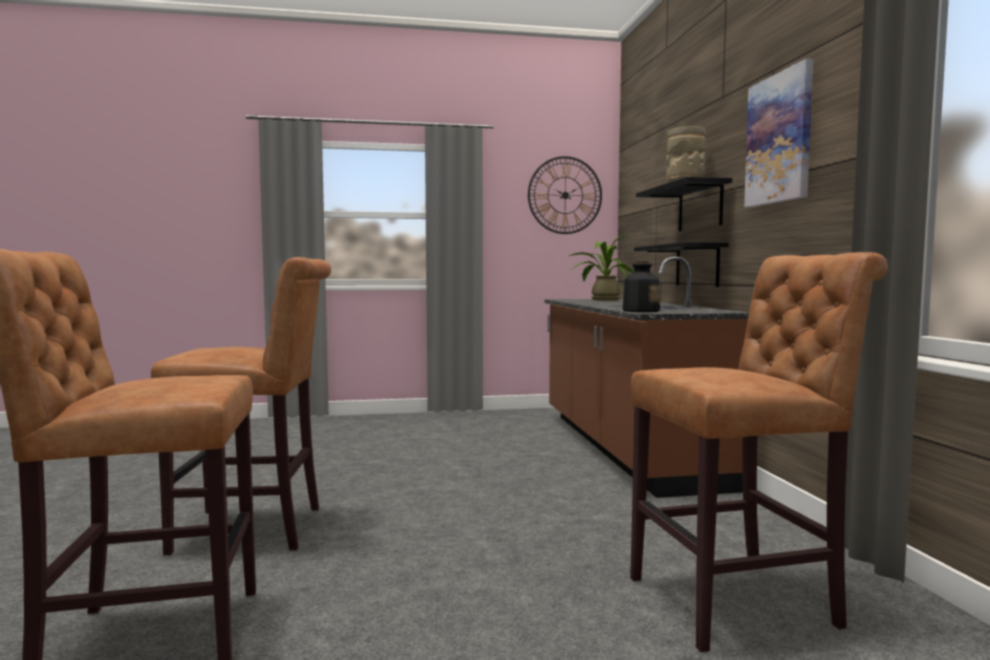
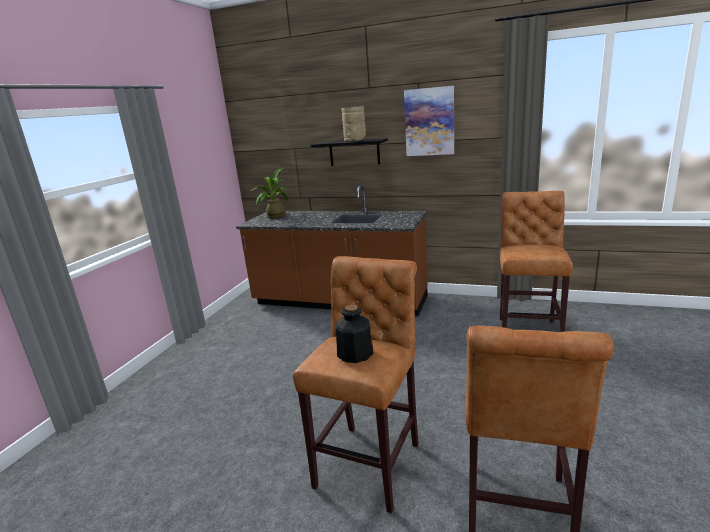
camera: 60 degrees left, 15 degrees up
wall clock [528,156,602,234] -> none
bottle [623,261,660,312] -> bottle moved to [336,305,374,363]
black shelf [634,242,729,287] -> none

